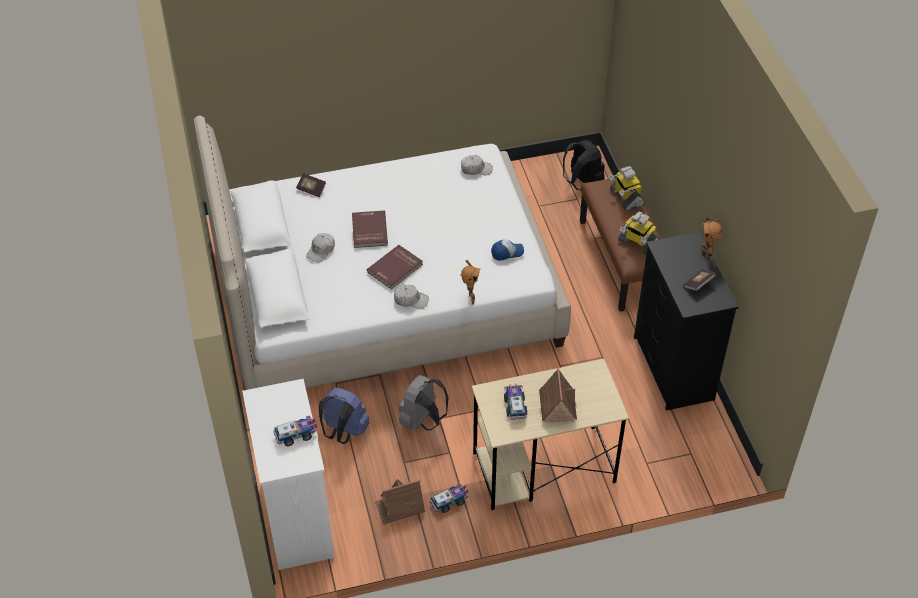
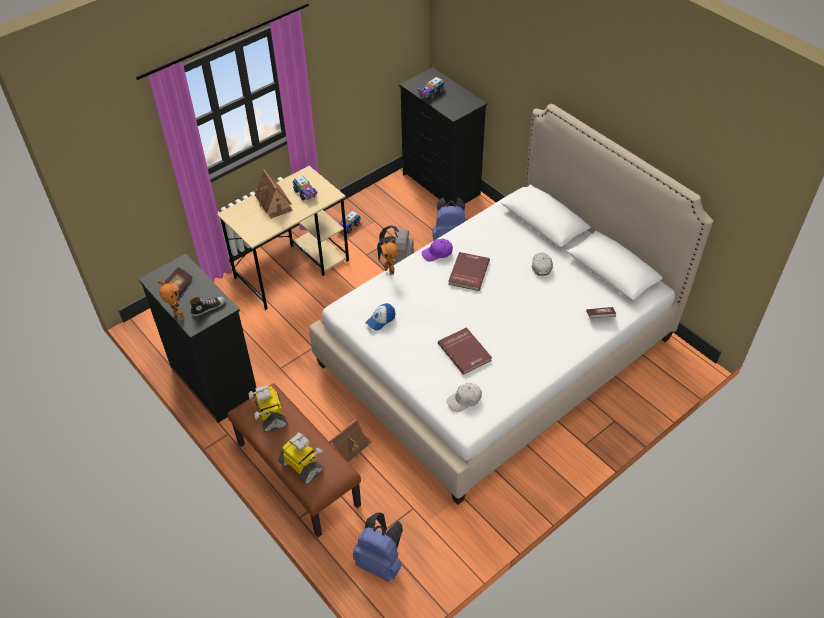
camera: 155 degrees right, 0 degrees up
white dresser [242,379,335,570] -> black dresser [399,67,487,206]
red book [352,211,388,248] -> red book moved to [438,327,492,375]
toy house [375,479,425,525] -> toy house moved to [330,419,372,462]
white cap [394,285,429,309] -> purple cap [422,238,453,262]
black backpack [563,140,605,190] -> blue backpack [353,512,403,581]
toy robot [618,211,660,254] -> toy robot turned 120 degrees counterclockwise [248,385,288,433]
none -> shoe [189,297,225,316]

